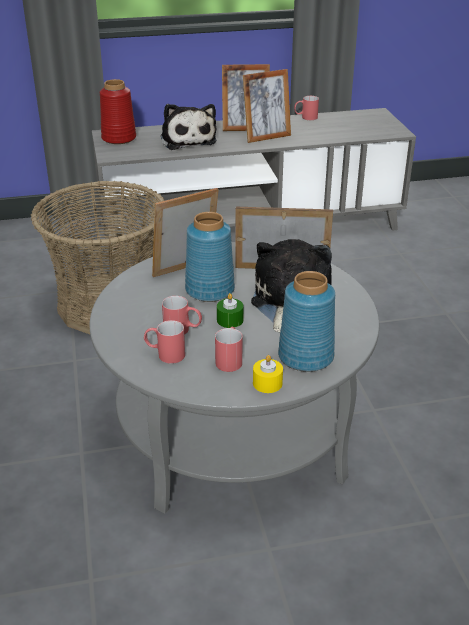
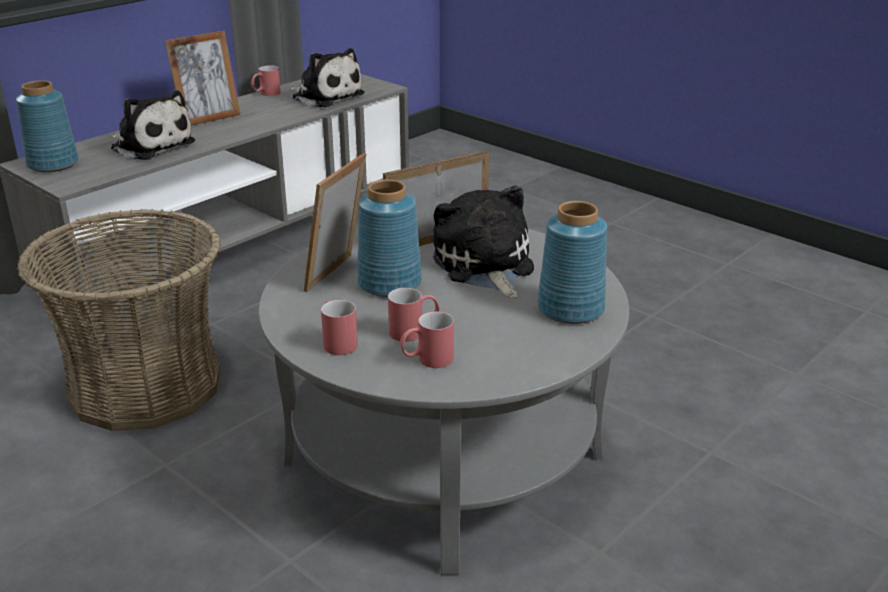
camera: 35 degrees left, 5 degrees down
red vase [100,79,136,144] -> blue vase [16,80,79,172]
red mug [215,327,242,372] -> red mug moved to [321,300,358,355]
green candle [217,293,244,328] -> none
picture frame [243,69,291,143] -> none
yellow candle [253,355,283,393] -> none
none -> plush toy [289,48,364,107]

